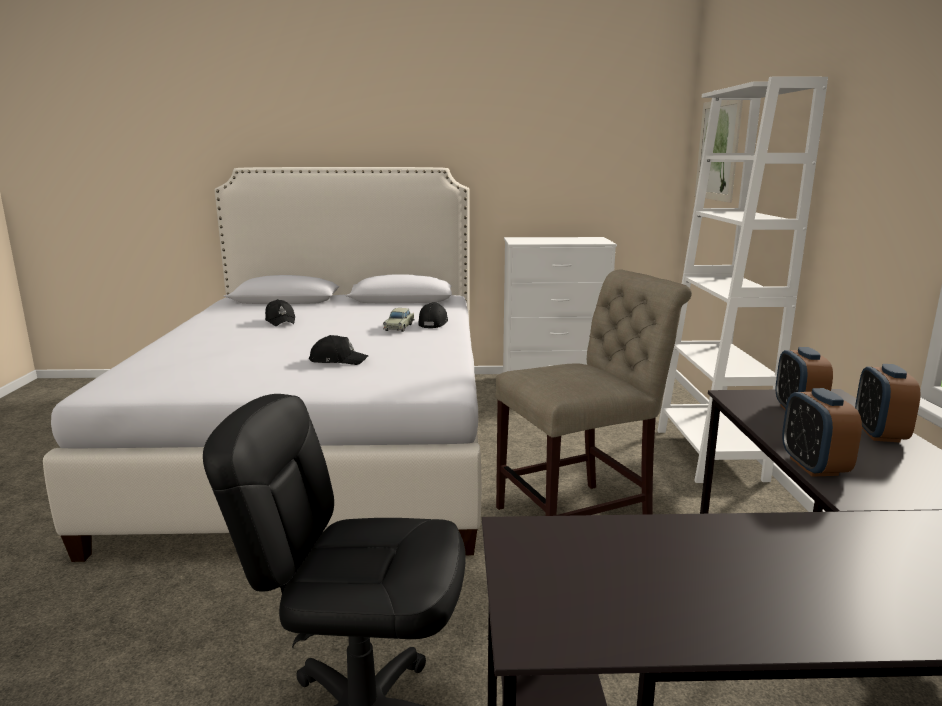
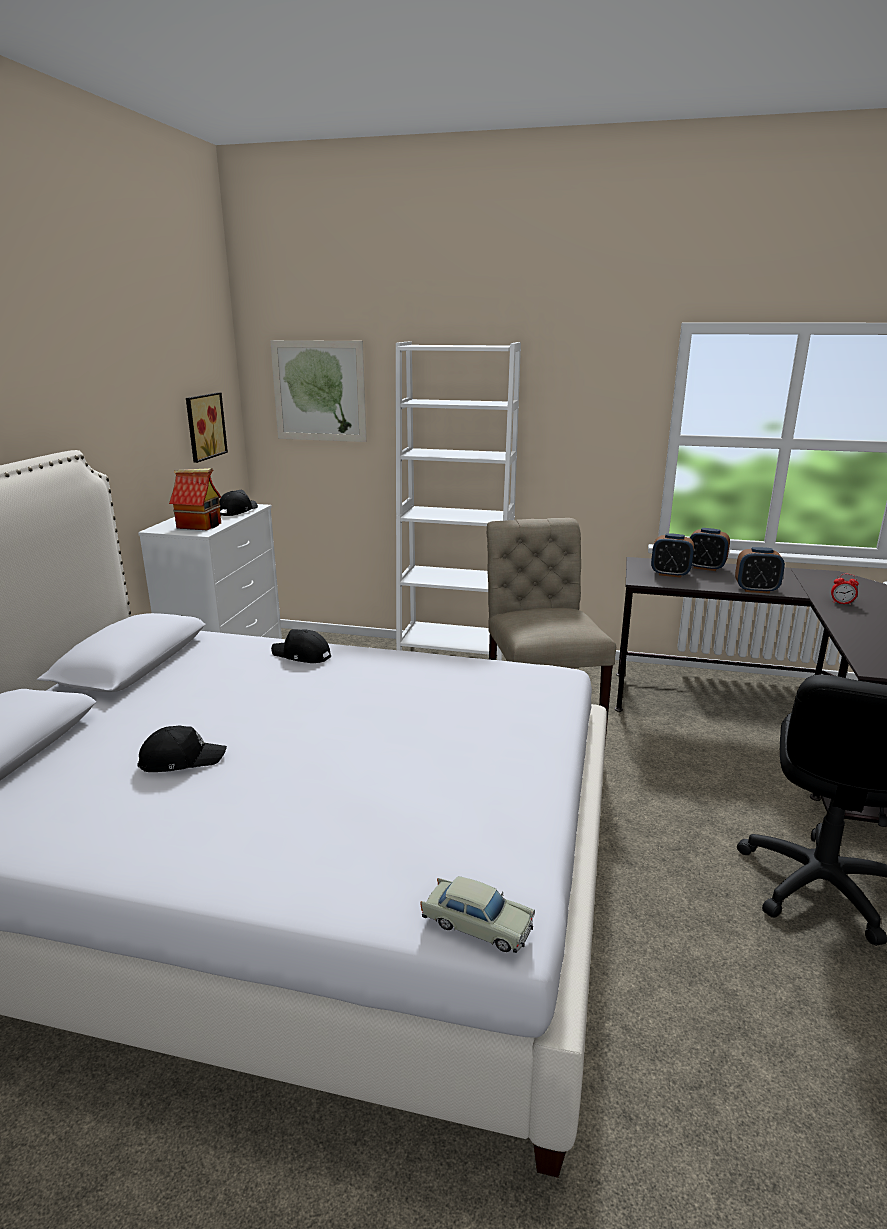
camera: 75 degrees left, 5 degrees up
black cap [309,335,369,365] -> black cap moved to [219,490,258,516]
beige toy car [383,308,414,332] -> beige toy car moved to [421,876,535,953]
none -> toy house [169,468,221,530]
none -> picture [186,392,228,463]
none -> alarm clock [831,574,859,605]

